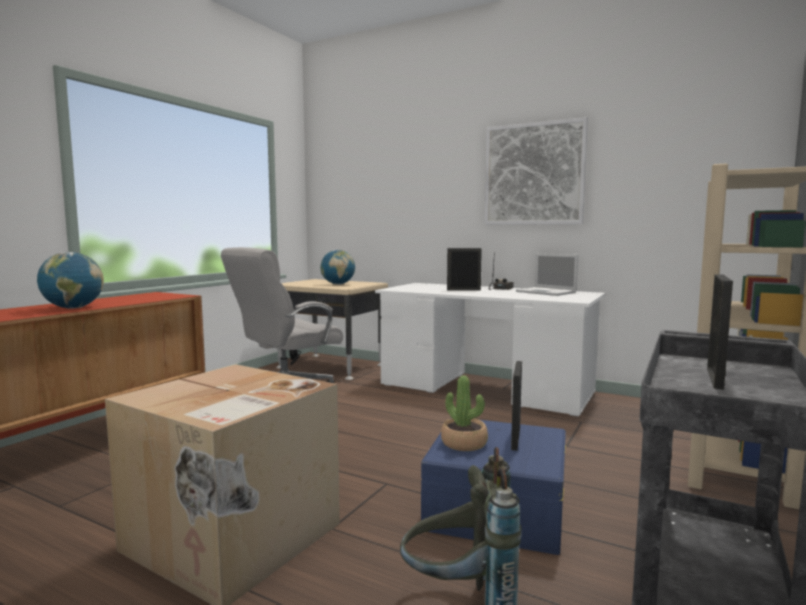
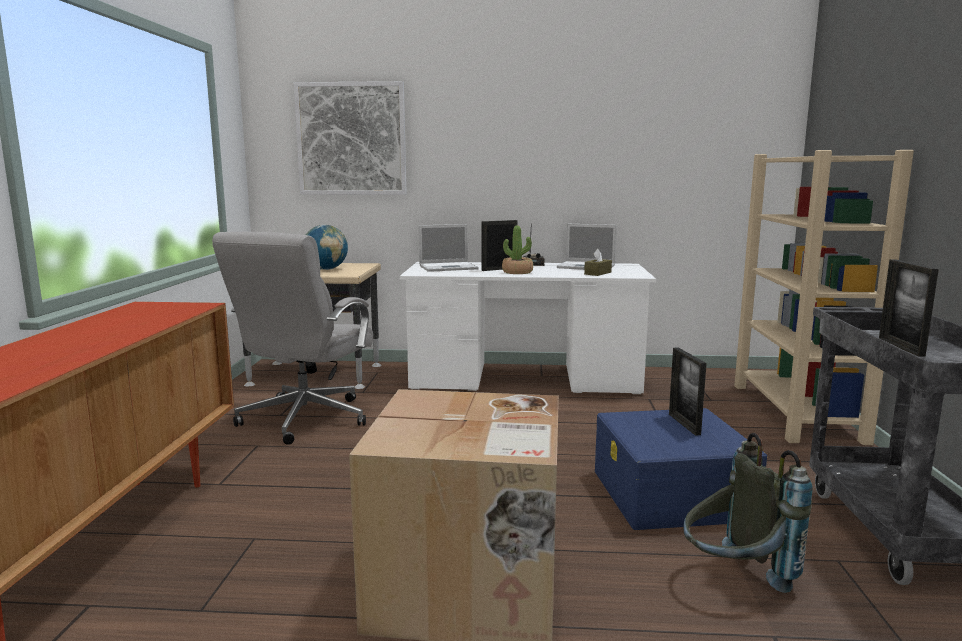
camera: 25 degrees left, 5 degrees up
globe [37,252,104,309] -> none
potted plant [441,375,488,451] -> potted plant moved to [502,226,533,274]
picture [485,117,588,225] -> picture moved to [294,81,407,195]
none -> laptop [418,224,479,272]
none -> brown tissue box [584,249,612,276]

